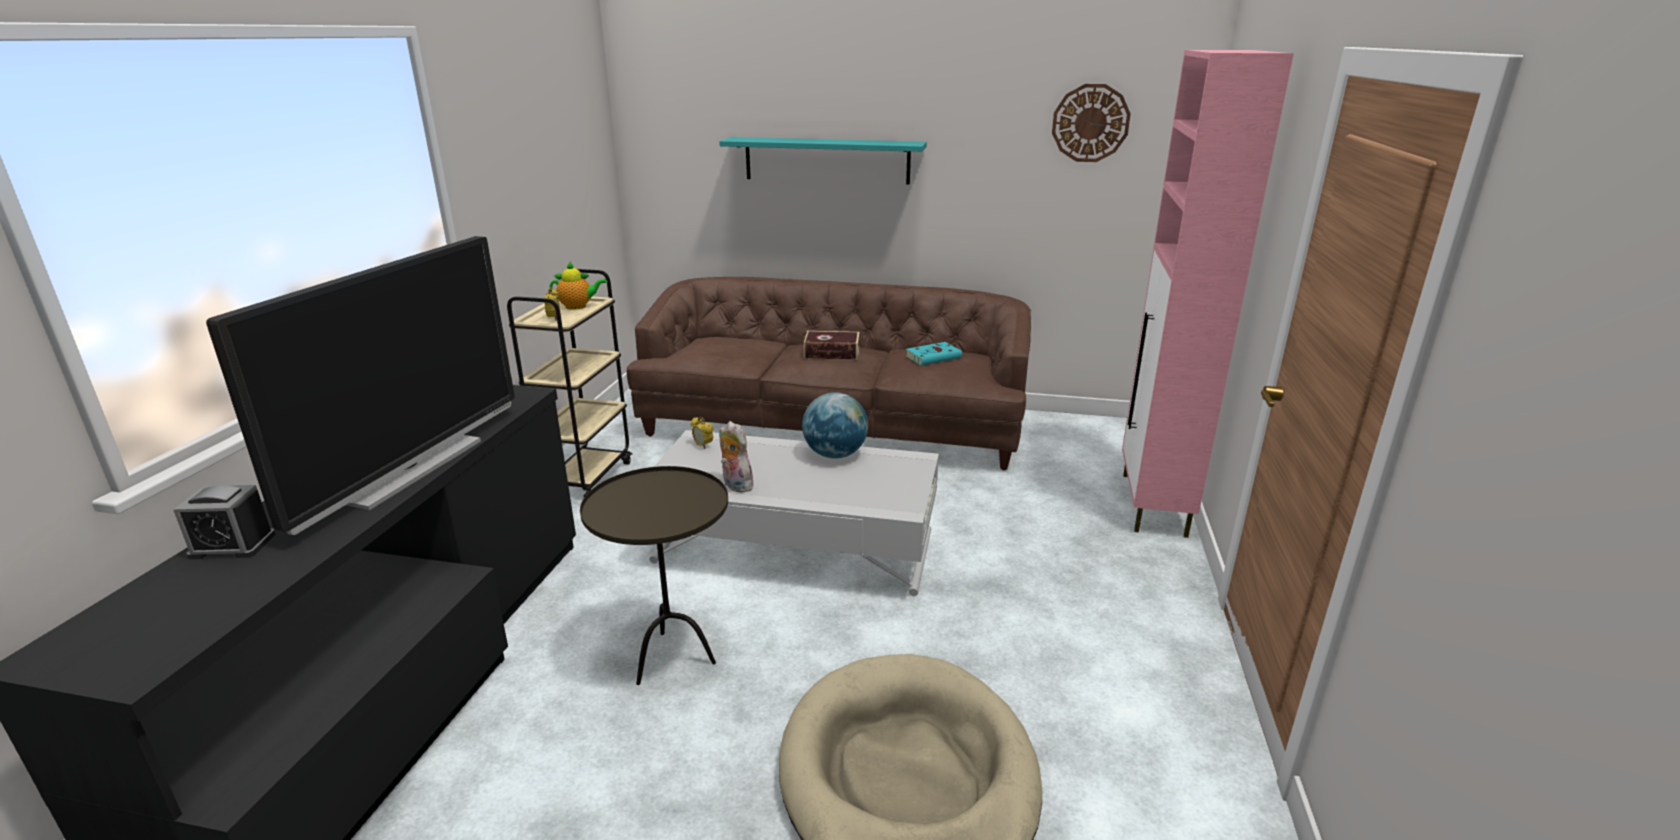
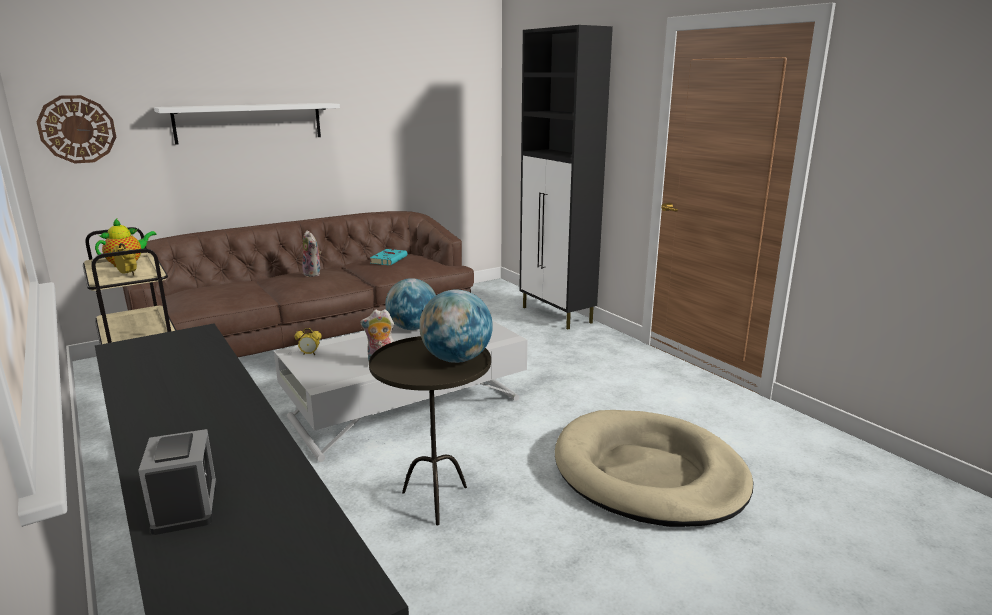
camera: 45 degrees left, 5 degrees down
alarm clock [173,485,276,559] -> alarm clock turned 60 degrees counterclockwise [138,429,217,535]
television [206,236,515,535] -> none
turquoise shelf [719,137,927,185] -> white shelf [154,103,340,145]
book [804,331,859,360] -> plush toy [302,230,321,277]
wall clock [1052,84,1131,162] -> wall clock moved to [37,95,116,164]
pink cabinet [1122,50,1294,538] -> black cabinet [519,25,613,329]
none -> globe [419,290,493,363]

